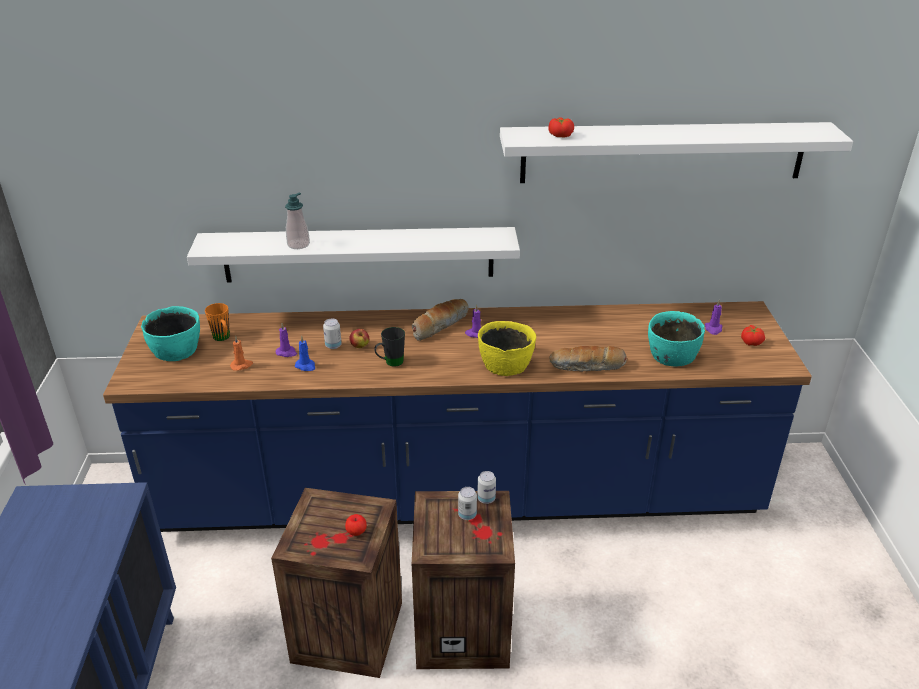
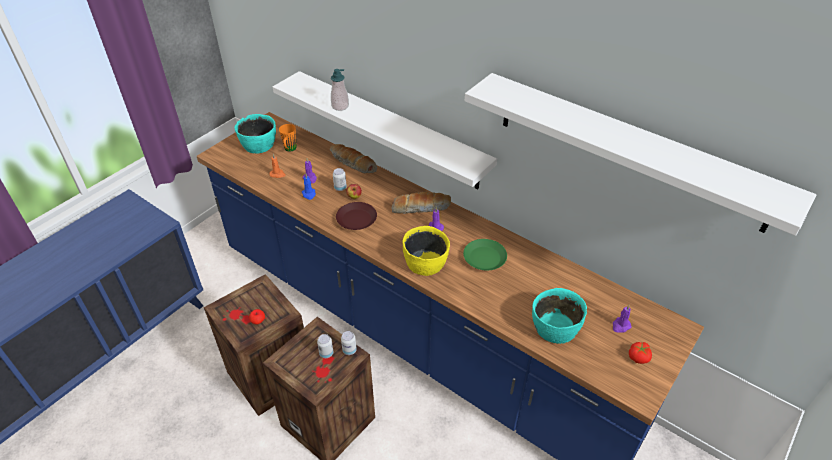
camera: 40 degrees right, 10 degrees up
black mug [374,327,405,367] -> brown plate [336,202,377,230]
tomato [548,117,574,138] -> none
bread [549,346,627,372] -> bread moved to [330,144,377,173]
none -> green plate [463,239,507,270]

